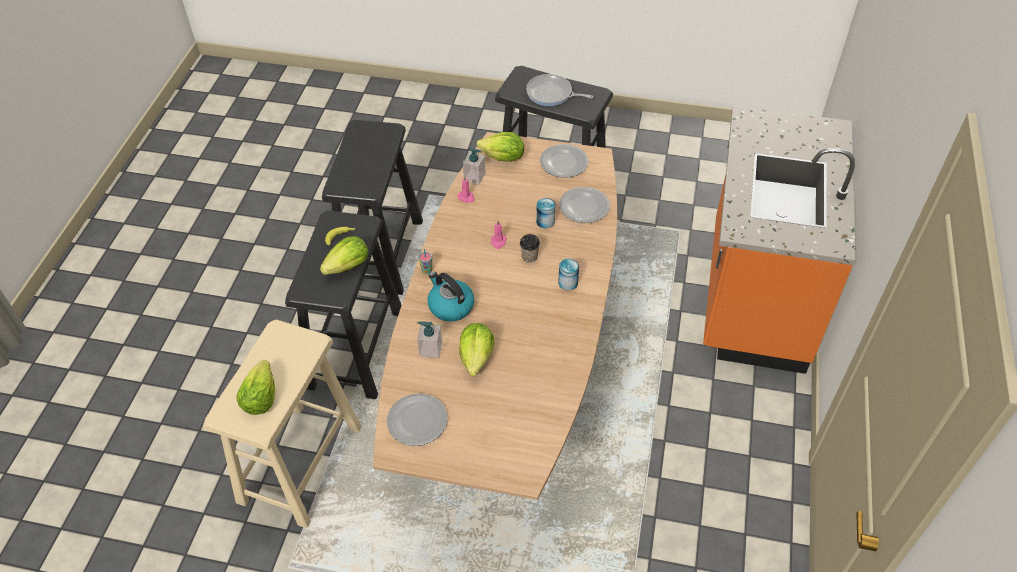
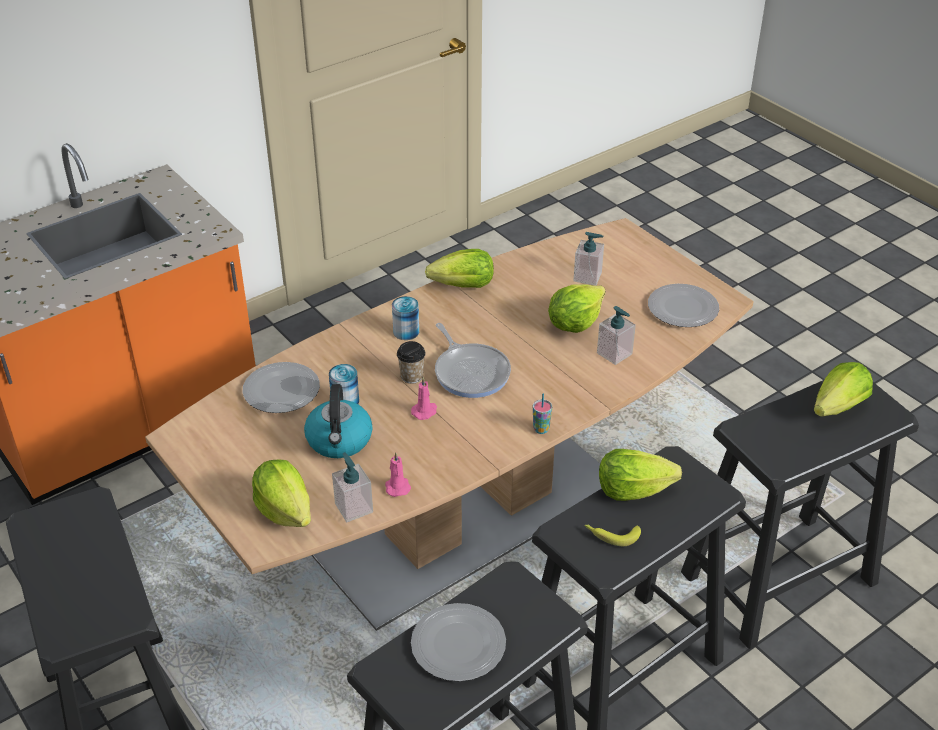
camera: 140 degrees left, 10 degrees down
beige stool [203,320,362,528] -> black stool [681,380,919,649]
kettle [428,272,474,322] -> kettle moved to [304,384,373,458]
frying pan [526,74,593,106] -> frying pan moved to [435,323,511,398]
plate [540,144,588,178] -> plate moved to [411,603,506,682]
none -> lettuce [425,249,494,288]
none -> soap dispenser [573,232,604,286]

